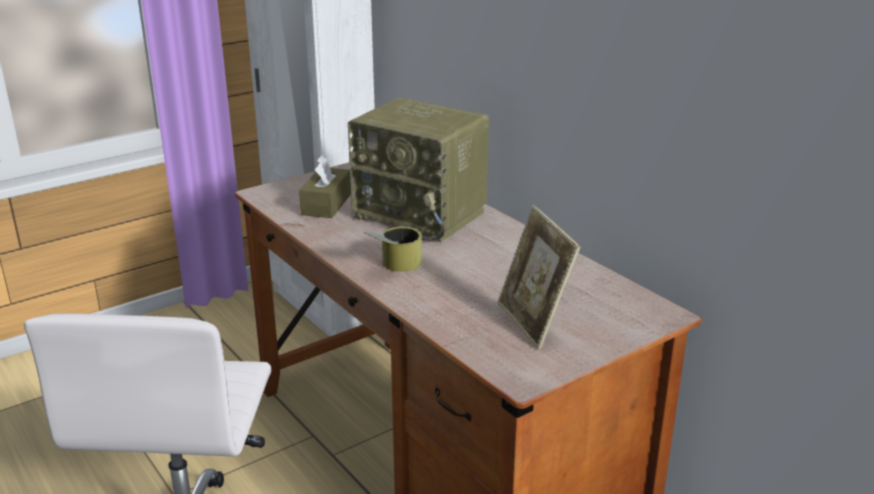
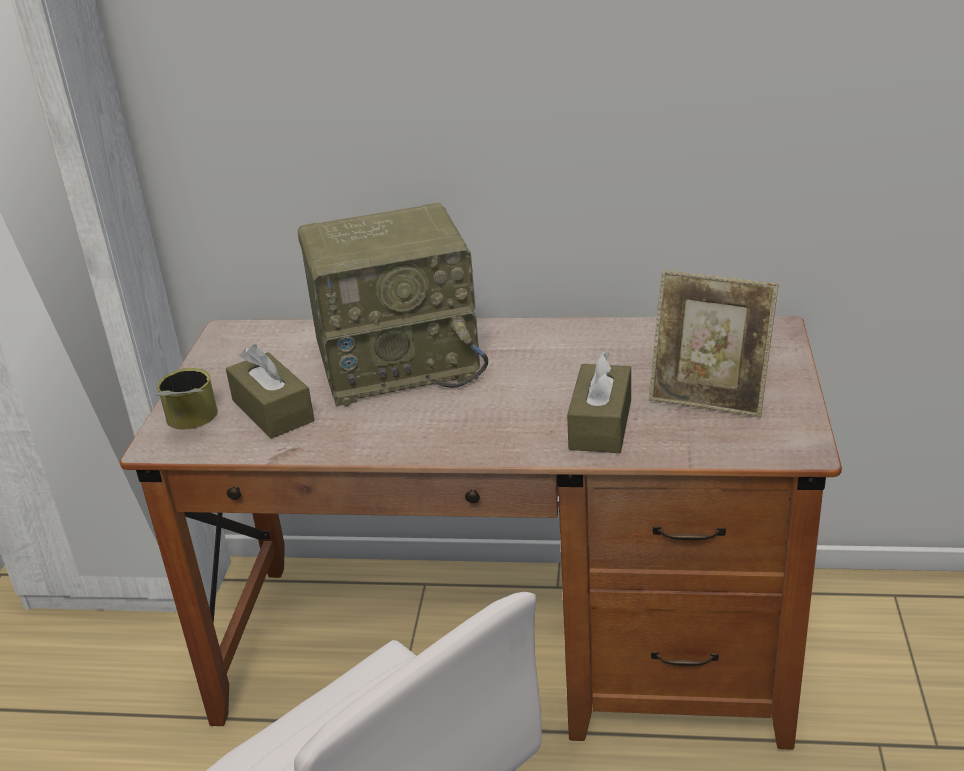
camera: 45 degrees left, 5 degrees up
can [364,227,422,272] -> can moved to [154,368,218,429]
none -> brown tissue box [567,351,631,453]

